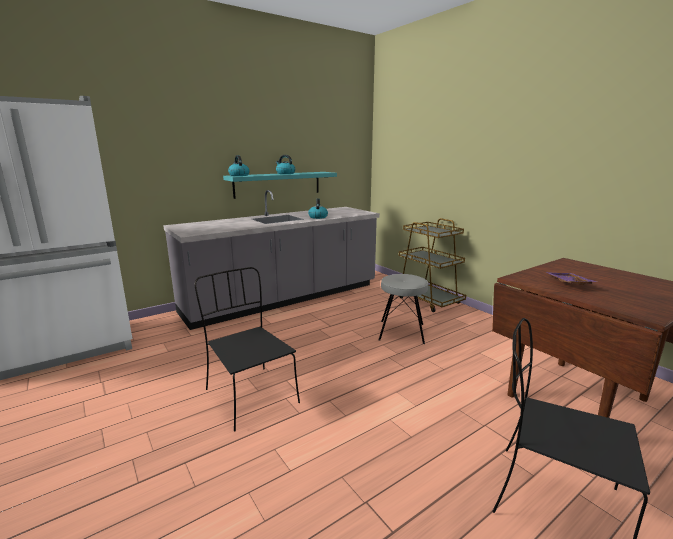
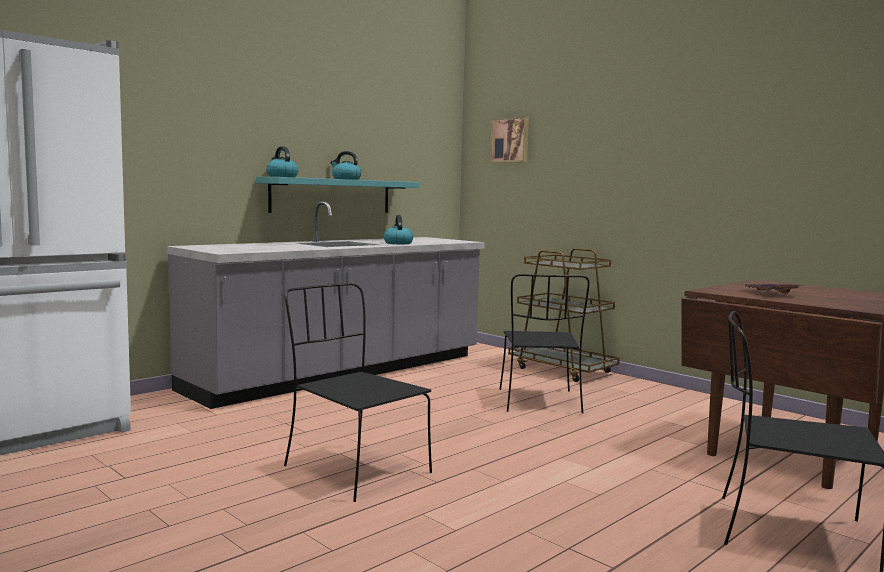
camera: 10 degrees left, 10 degrees down
grey stool [379,274,428,344] -> black chair [499,274,590,414]
none -> picture [490,116,529,163]

